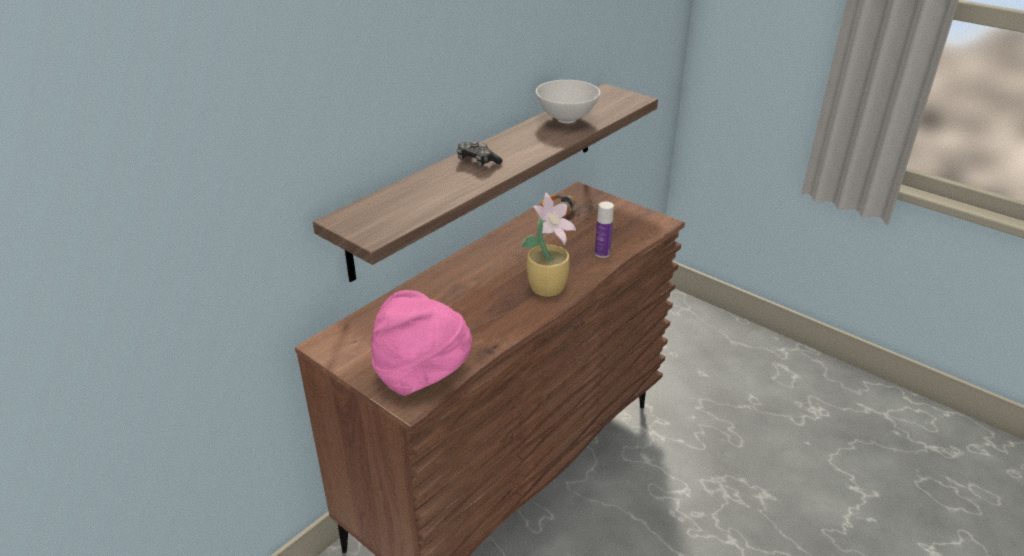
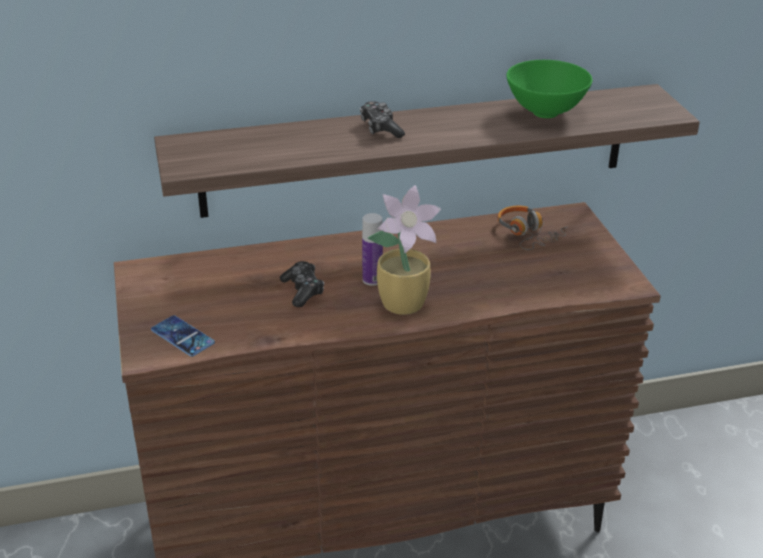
camera: 35 degrees right, 0 degrees up
pink hat [371,290,472,396] -> phone [151,315,215,357]
white bowl [536,80,600,123] -> green bowl [506,60,592,118]
bottle [595,201,614,258] -> bottle moved to [362,213,383,286]
none -> game controller [280,261,324,307]

